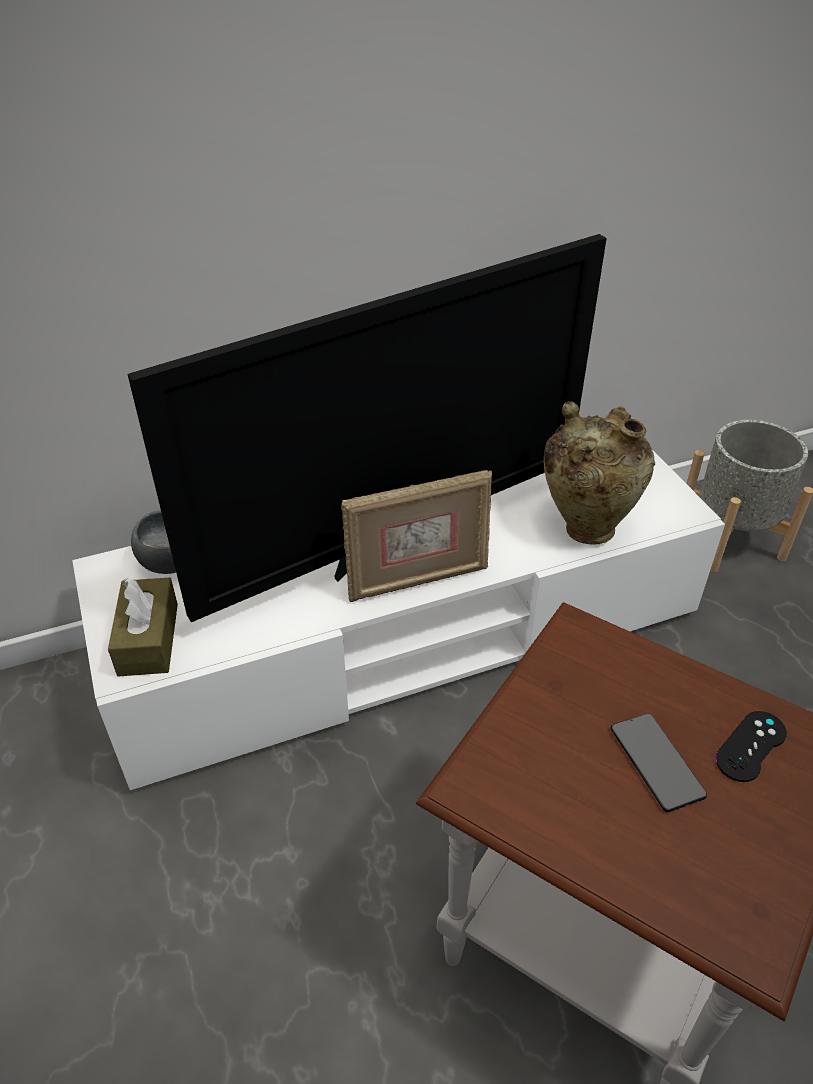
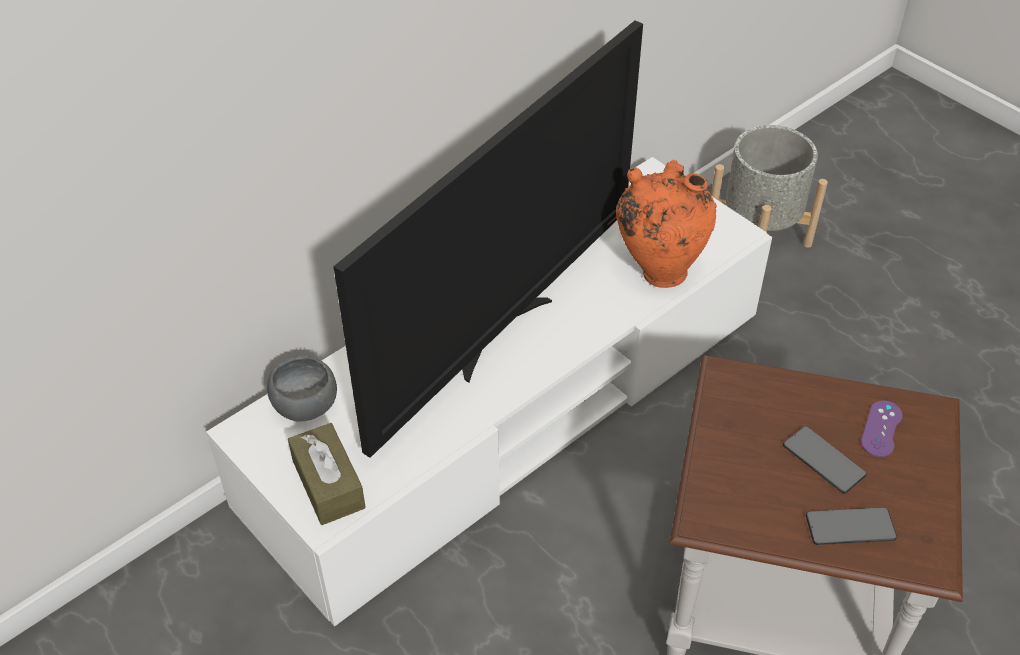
camera: 20 degrees left, 5 degrees up
picture frame [341,470,492,602] -> none
beige vase [544,401,655,545] -> orange vase [616,160,717,288]
black game controller [715,711,787,782] -> purple game controller [861,401,903,457]
none -> phone [806,507,897,545]

